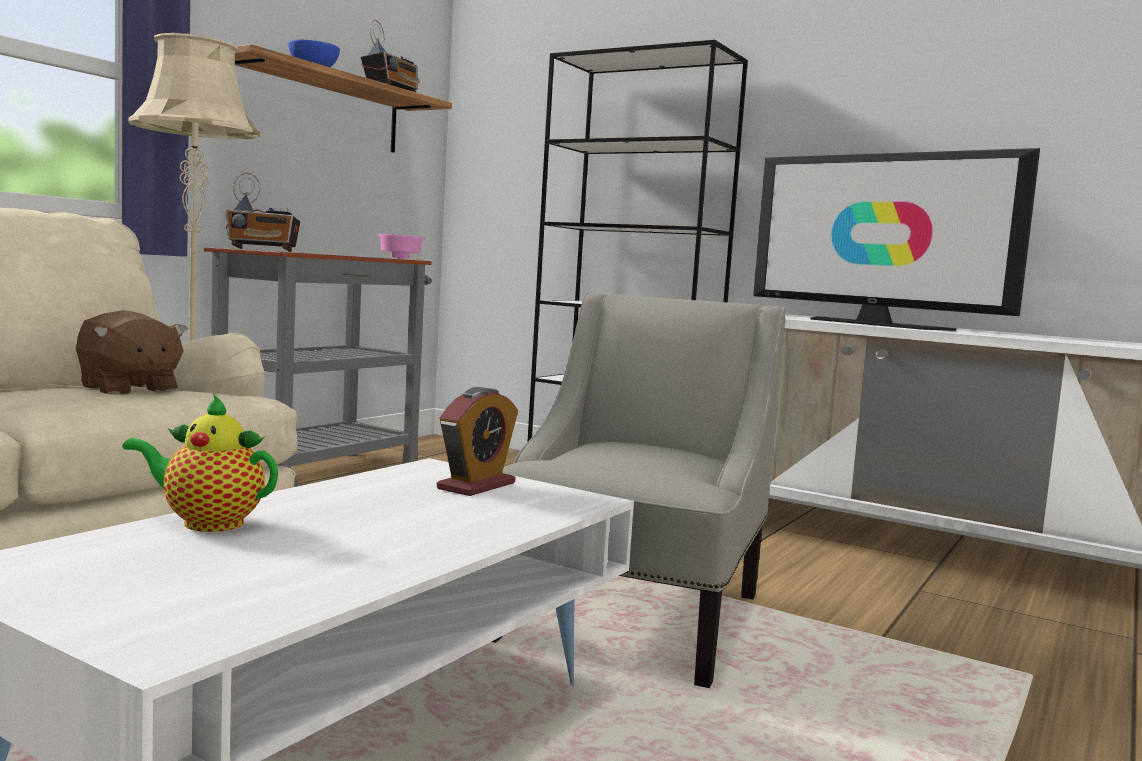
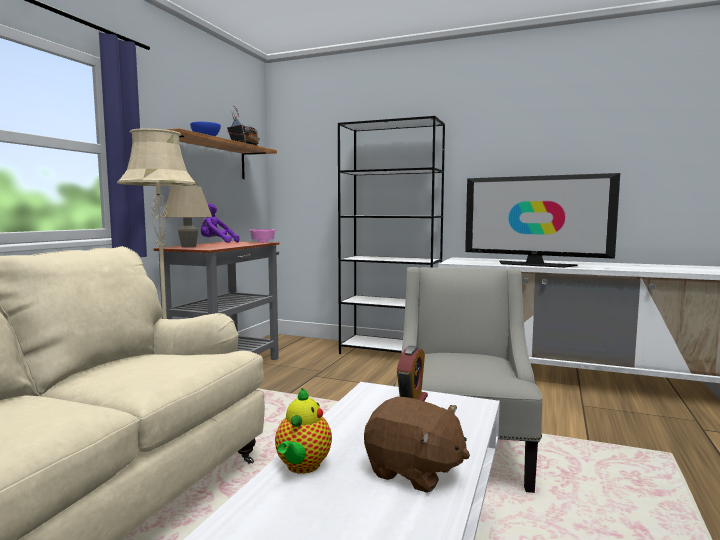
camera: 10 degrees left, 0 degrees up
brown plush toy [76,310,188,395] -> brown plush toy moved to [364,397,470,493]
teapot [122,394,278,532] -> teapot turned 75 degrees counterclockwise [275,388,332,474]
radio [225,173,300,252] -> beige table lamp [163,186,212,247]
none -> purple plush toy [201,203,239,243]

